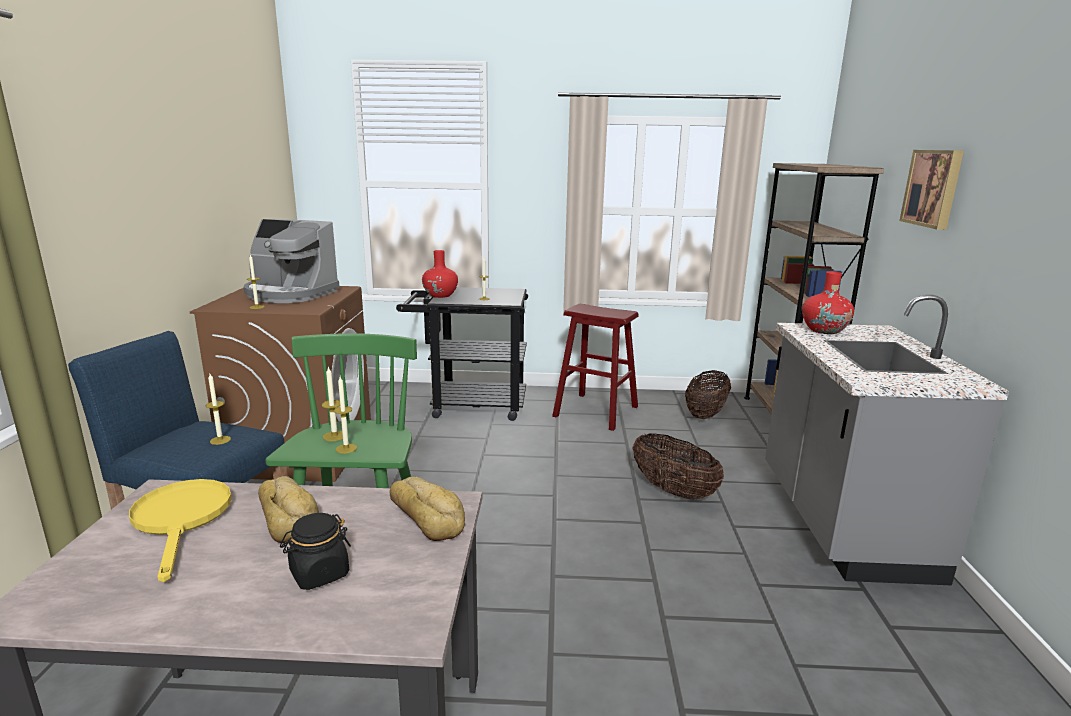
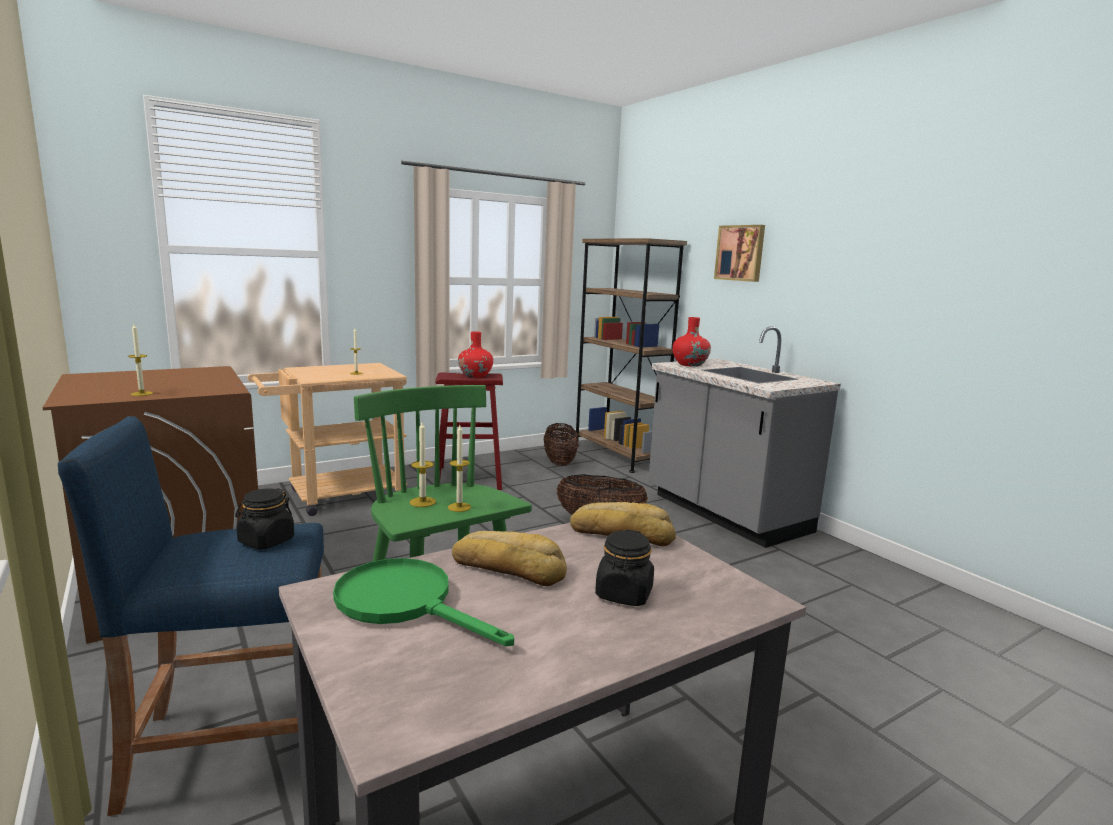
camera: 35 degrees left, 5 degrees down
yellow frying pan [129,479,232,582] -> green frying pan [333,558,514,646]
candle [206,374,231,445] -> black jar [235,488,295,549]
coffee machine [244,219,340,303] -> none
black cart [396,287,528,421] -> beige cart [247,363,407,516]
red vase [422,250,458,298] -> red vase moved to [458,332,493,378]

